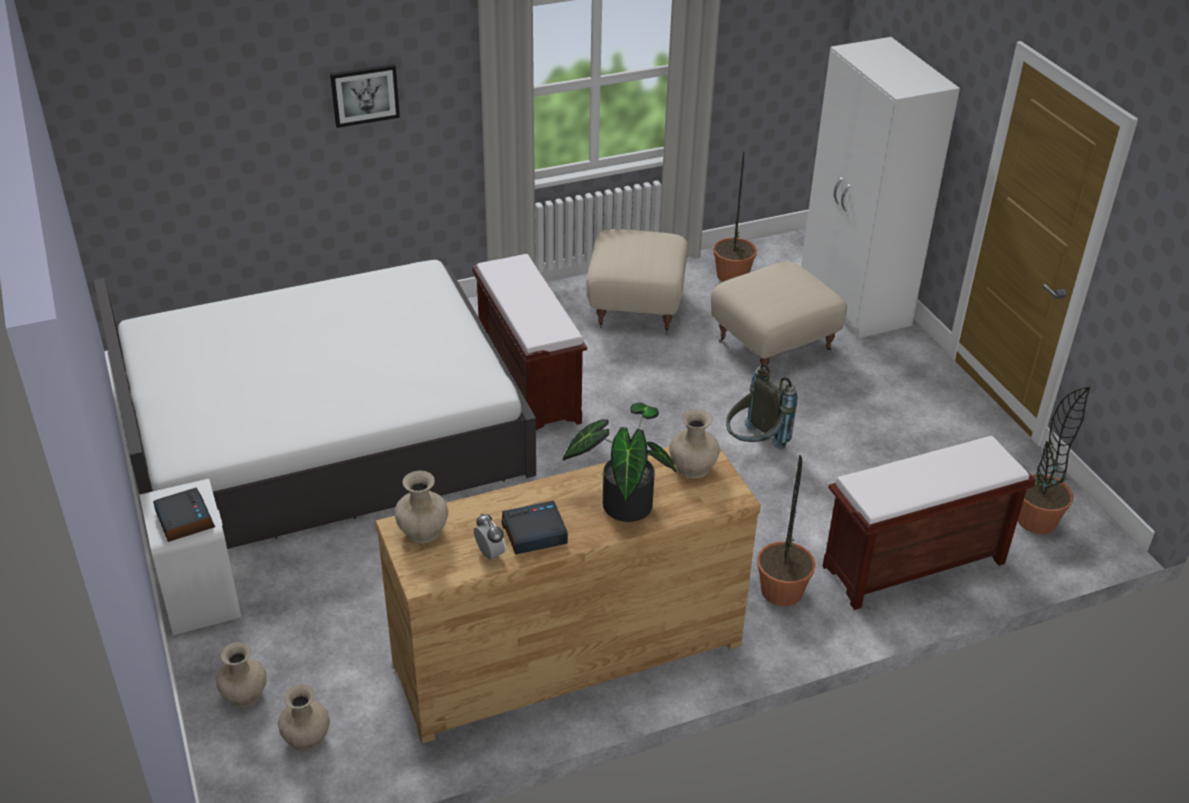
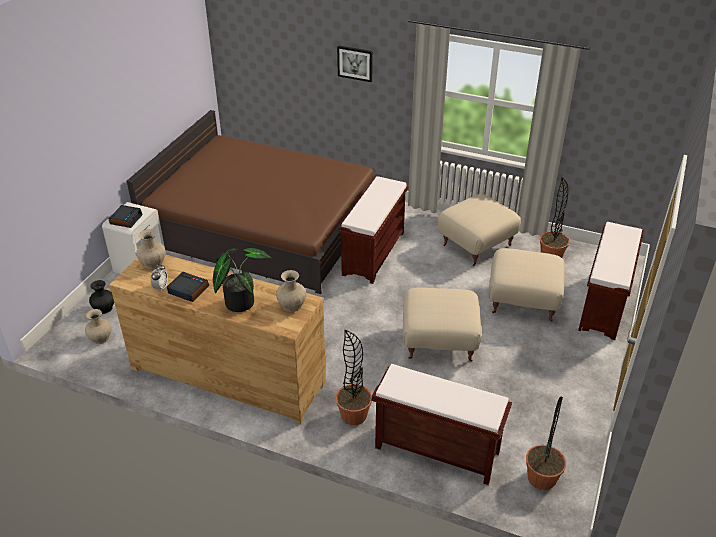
camera: 45 degrees right, 0 degrees up
white bed [93,260,536,549] -> brown bed [126,110,381,294]
beige vase [216,642,267,708] -> black vase [89,280,114,314]
grey backpack [726,364,798,449] -> beige ottoman [403,287,481,361]
white wardrobe [801,37,960,338] -> brown bench [578,222,644,340]

